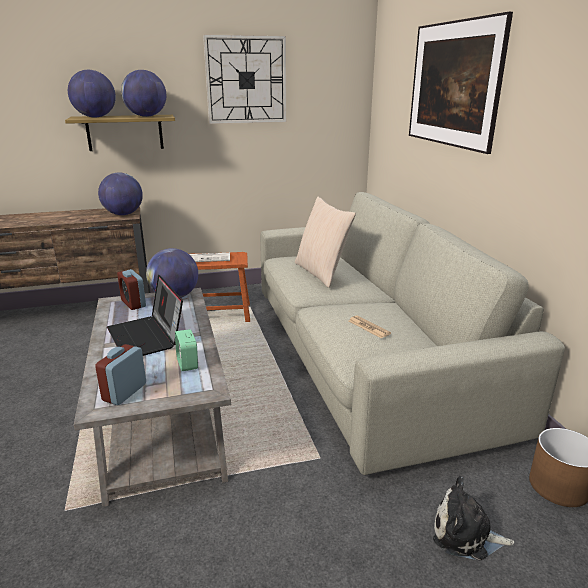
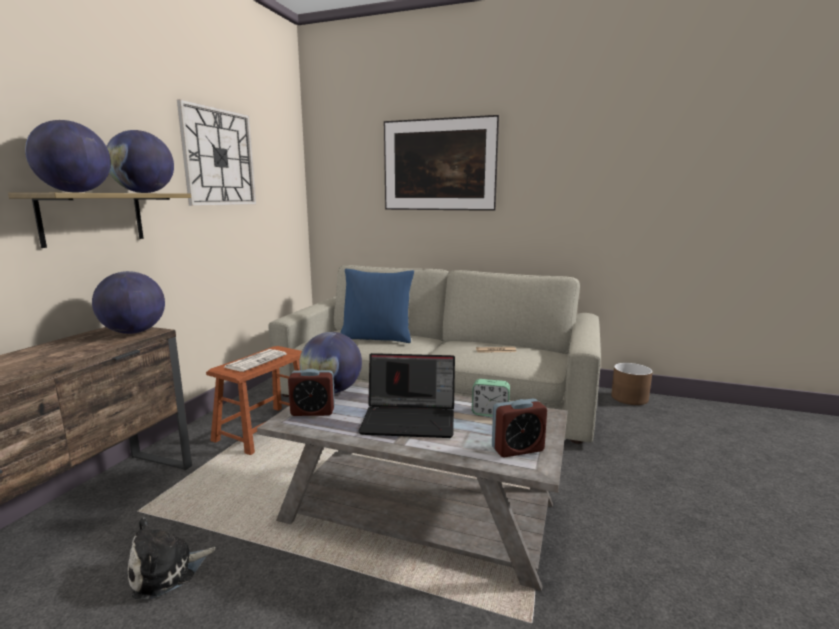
camera: 55 degrees left, 10 degrees down
alarm clock [95,344,146,405] -> alarm clock turned 75 degrees counterclockwise [492,399,547,457]
beige pillow [295,196,356,288] -> blue pillow [340,269,414,343]
plush toy [433,476,515,560] -> plush toy moved to [128,517,216,599]

